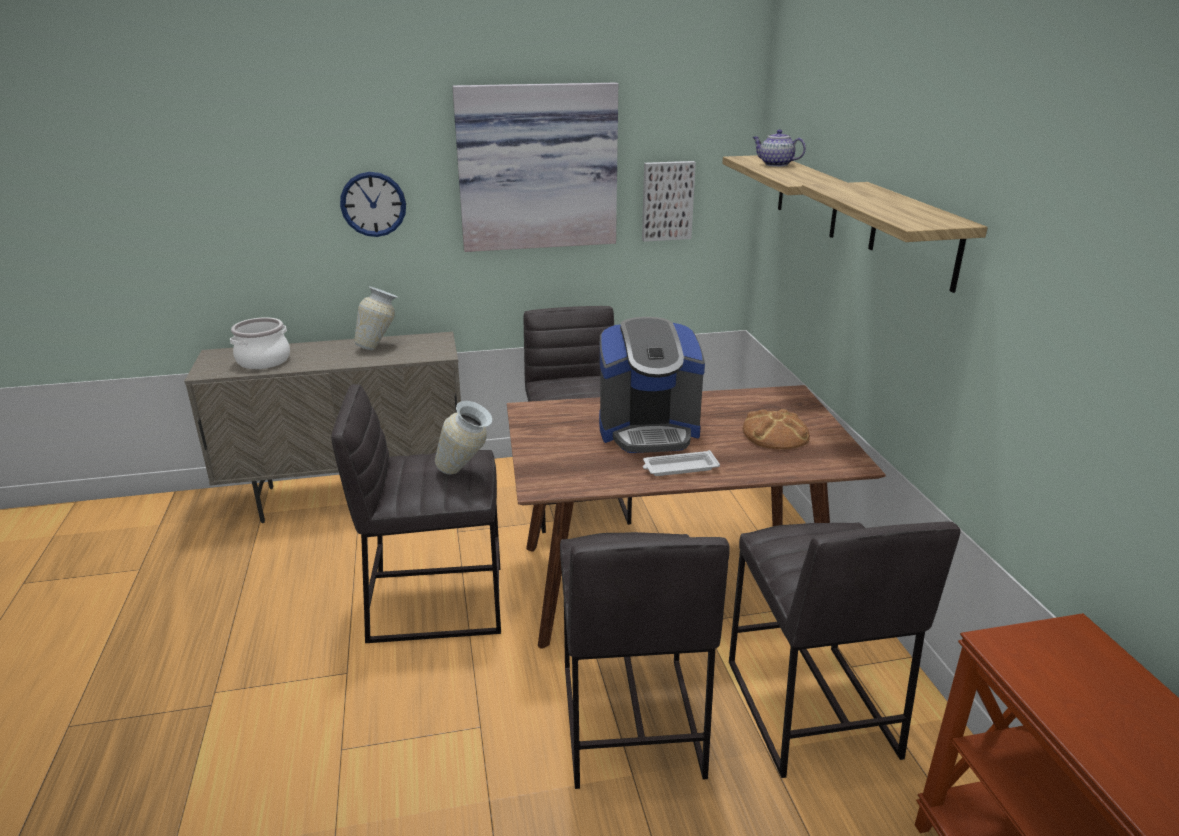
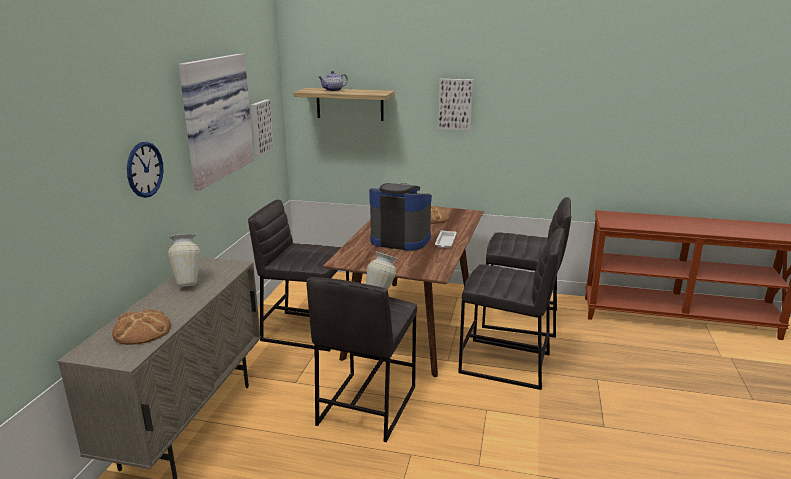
camera: 65 degrees left, 5 degrees down
cooking pot [230,317,290,369] -> bread [112,309,171,345]
coffee machine [599,317,705,453] -> coffee machine turned 90 degrees counterclockwise [369,183,432,251]
shelf [801,182,988,293] -> picture [438,79,473,131]

